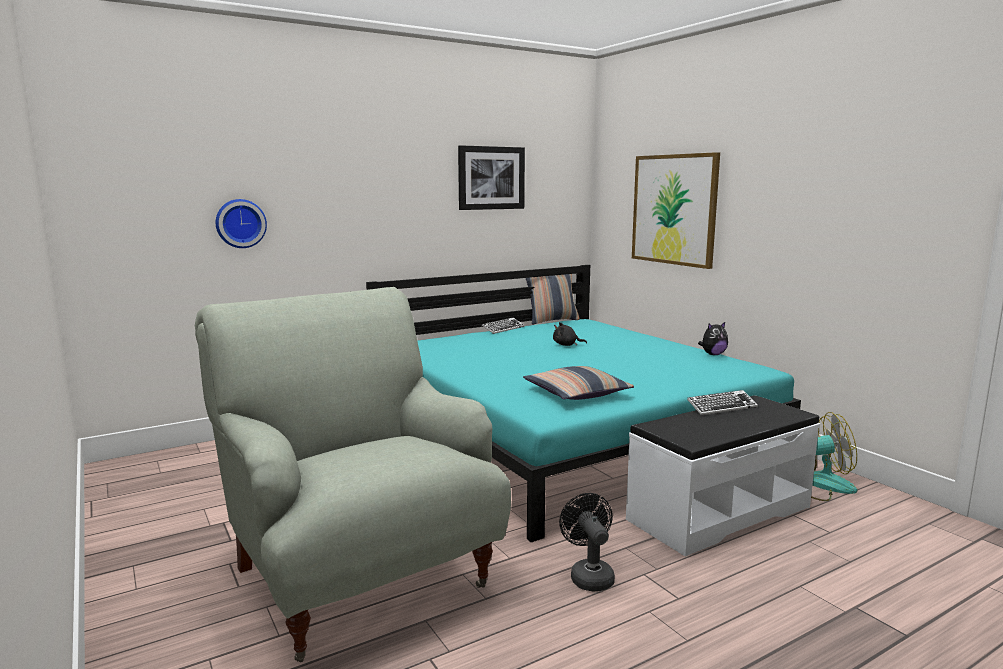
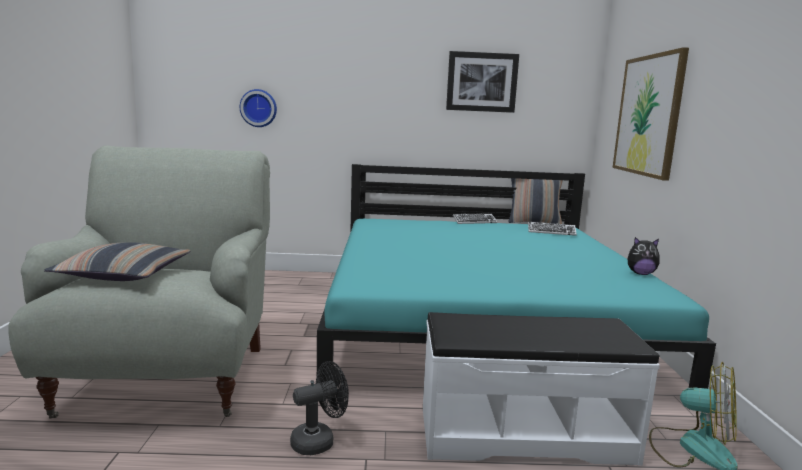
camera: 30 degrees right, 0 degrees up
pillow [523,366,634,400] -> pillow moved to [44,242,191,281]
black plush toy [553,322,587,346] -> none
black fan [559,493,615,592] -> black fan turned 45 degrees clockwise [290,361,349,455]
keyboard [687,390,758,415] -> keyboard moved to [528,222,577,236]

